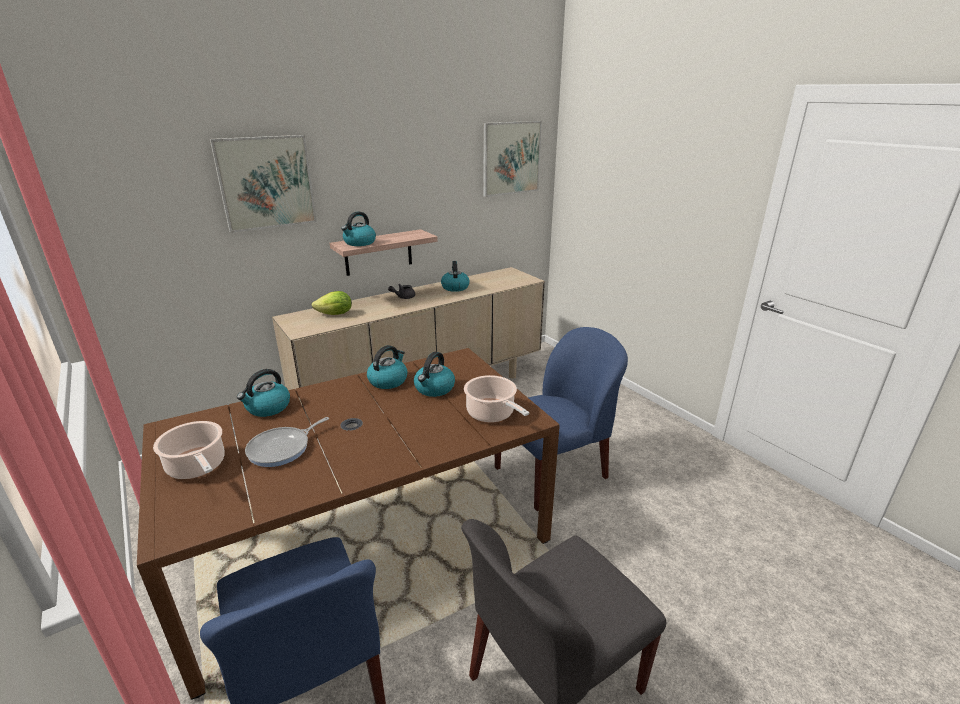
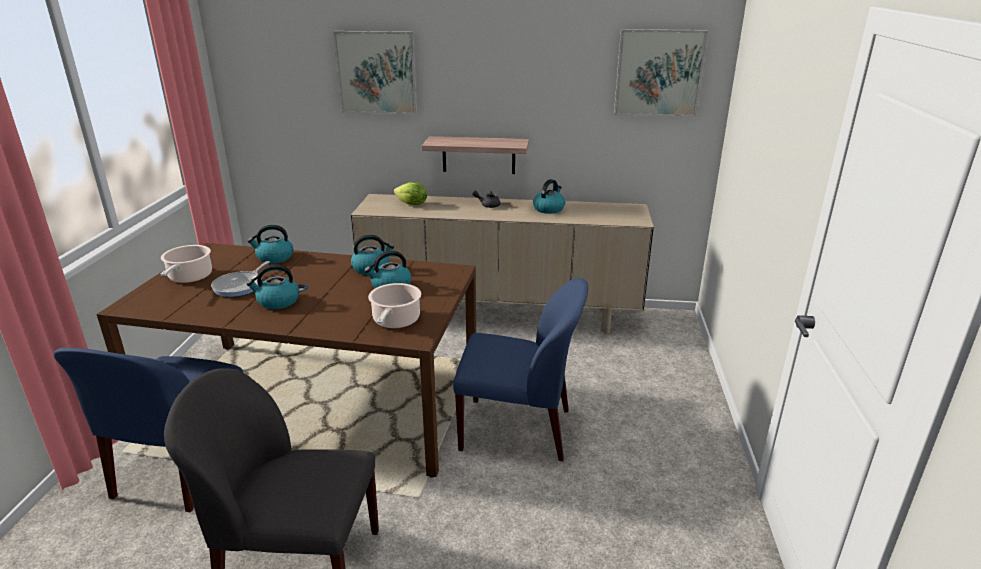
camera: 40 degrees right, 0 degrees up
frying pan [245,417,329,467] -> frying pan turned 60 degrees counterclockwise [211,261,270,297]
kettle [341,211,376,246] -> kettle moved to [246,264,299,309]

